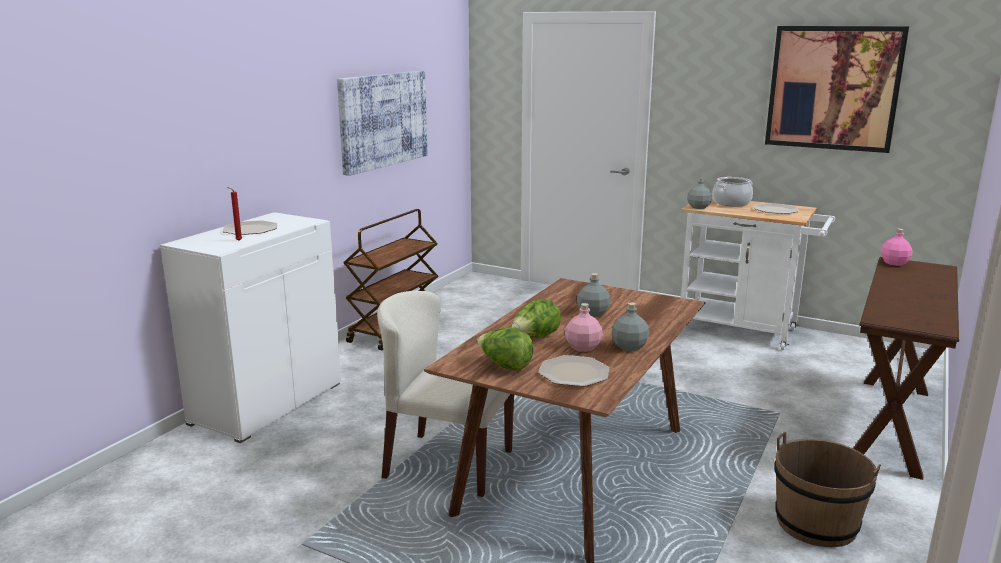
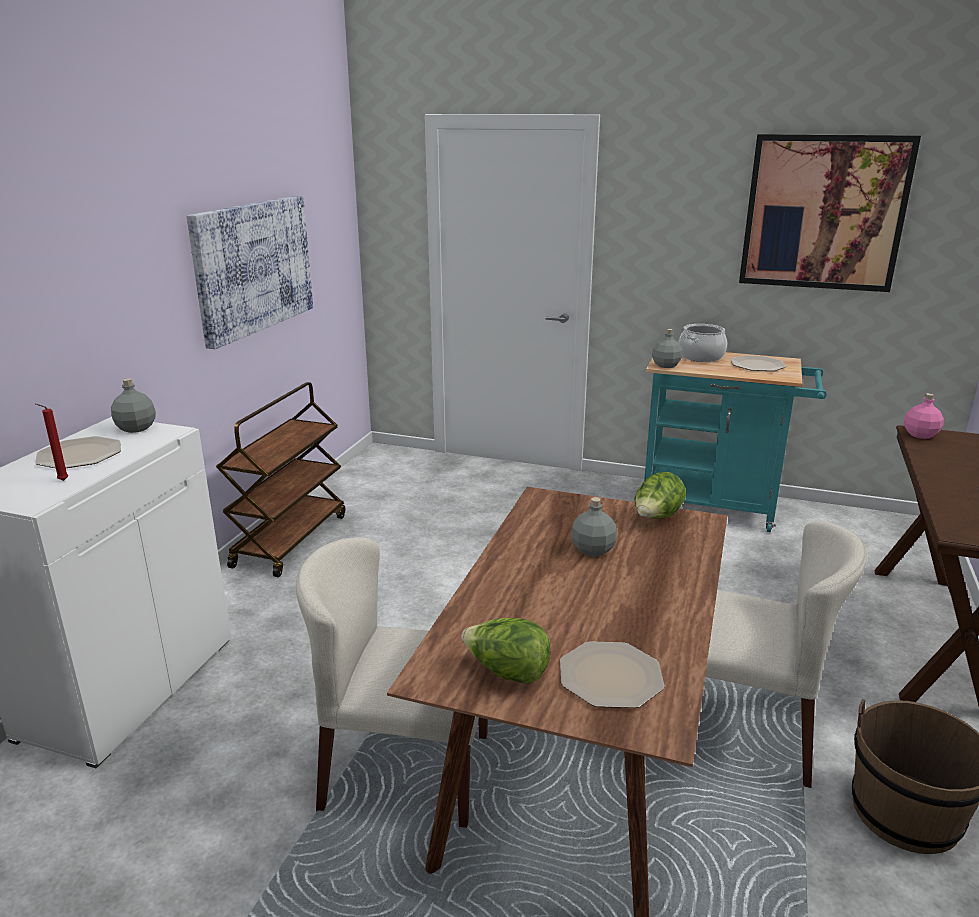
camera: 10 degrees left, 5 degrees up
lettuce [511,299,561,338] -> lettuce moved to [635,472,686,519]
pink bottle [565,303,603,352] -> none
grey bottle [611,302,649,351] -> grey bottle moved to [111,378,156,433]
white cart [681,197,835,350] -> turquoise cart [644,352,826,532]
none -> beige chair [705,521,867,788]

